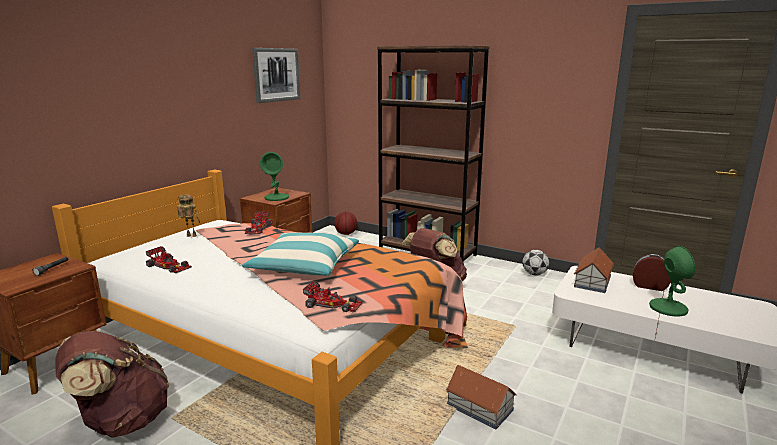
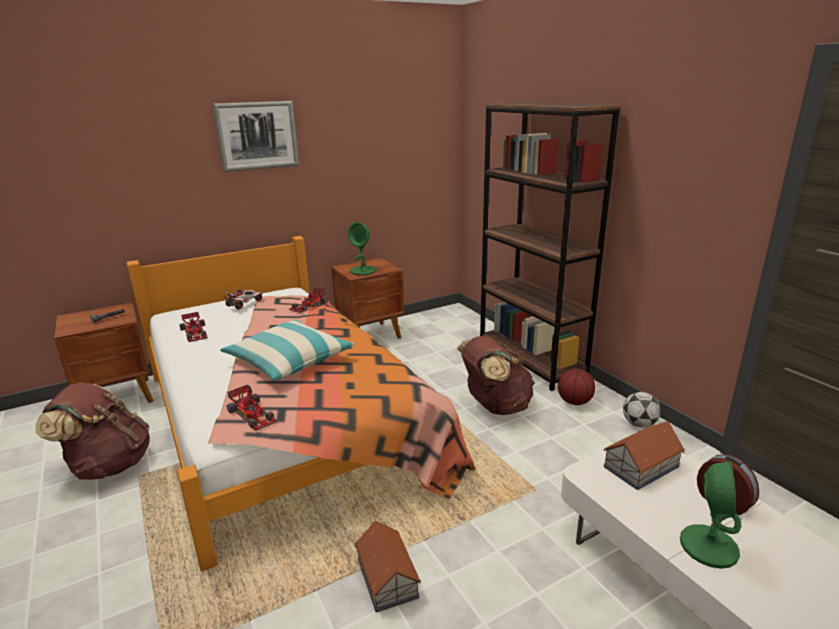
camera: 30 degrees right, 5 degrees up
toy robot [177,194,200,237] -> toy car [222,290,263,309]
picture [252,48,301,103] -> picture moved to [213,101,299,172]
basketball [334,212,357,235] -> basketball moved to [558,368,595,405]

